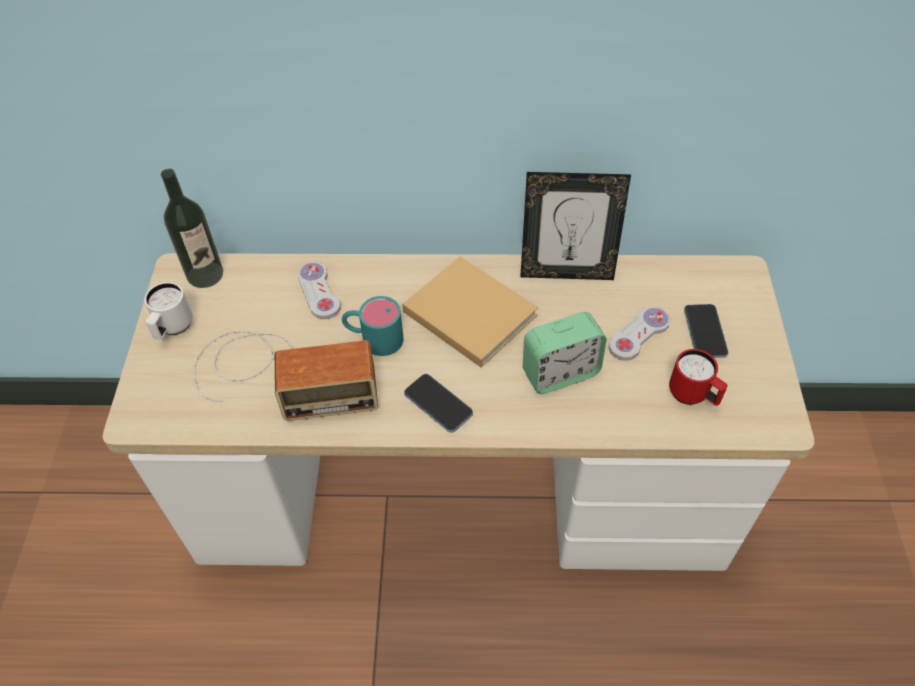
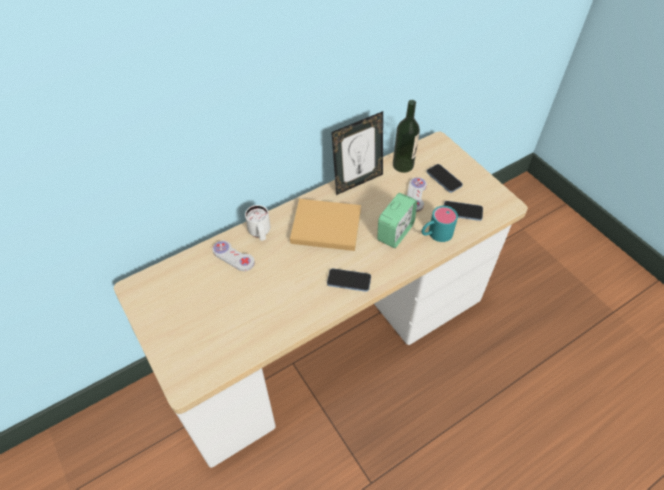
camera: 35 degrees left, 0 degrees up
white mug [144,282,192,340] -> white mug moved to [245,205,270,241]
bottle [161,169,223,288] -> bottle moved to [393,100,420,173]
radio [194,331,378,421] -> none
turquoise mug [342,296,404,356] -> turquoise mug moved to [421,206,458,242]
red mug [669,349,728,406] -> phone [444,201,483,221]

